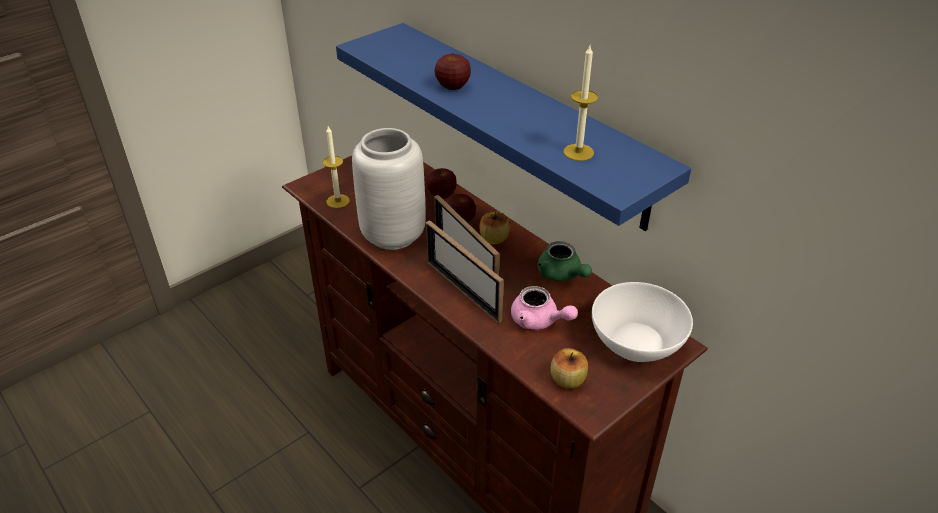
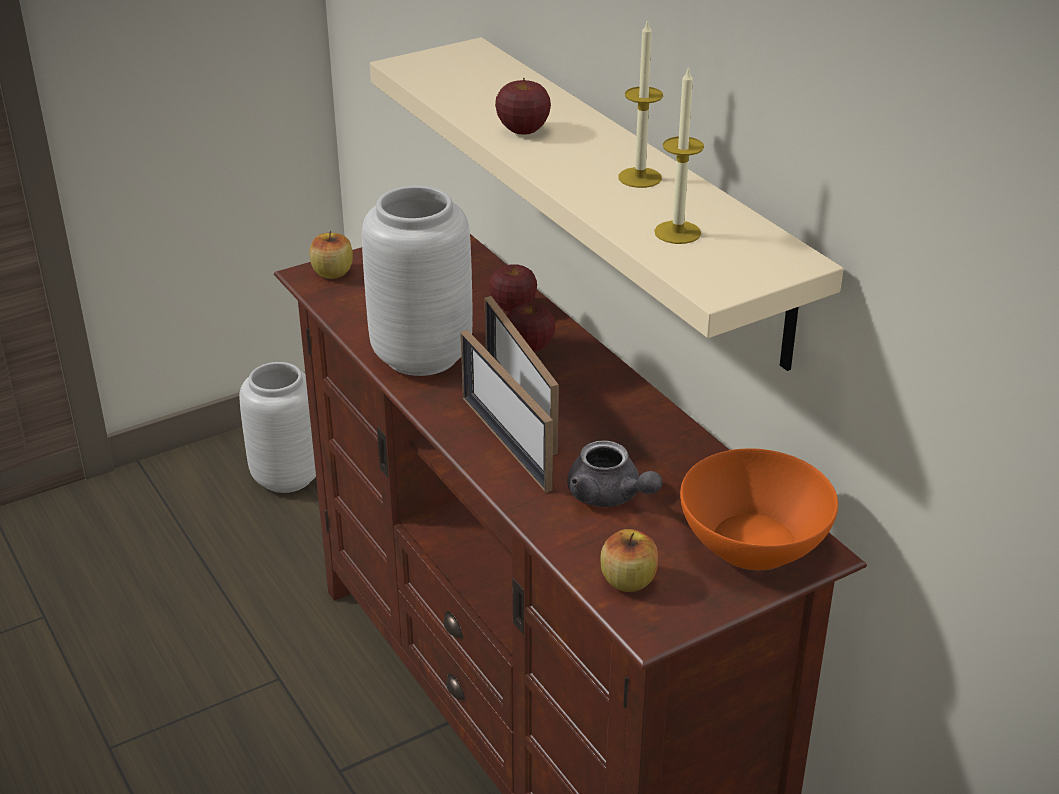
camera: 10 degrees right, 5 degrees down
candle [323,126,350,208] -> candle moved to [618,19,663,188]
blue shelf [336,23,691,231] -> beige shelf [370,37,843,371]
apple [479,212,510,244] -> apple moved to [309,231,353,279]
pink teapot [511,286,578,330] -> grey teapot [567,440,663,507]
green teapot [538,241,592,282] -> none
white bowl [592,282,693,362] -> orange bowl [680,448,838,570]
none -> grey vase [239,362,316,493]

